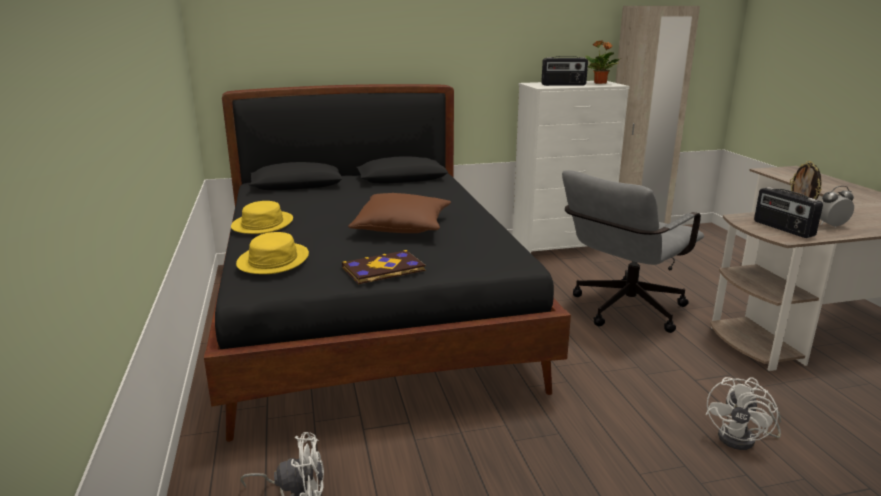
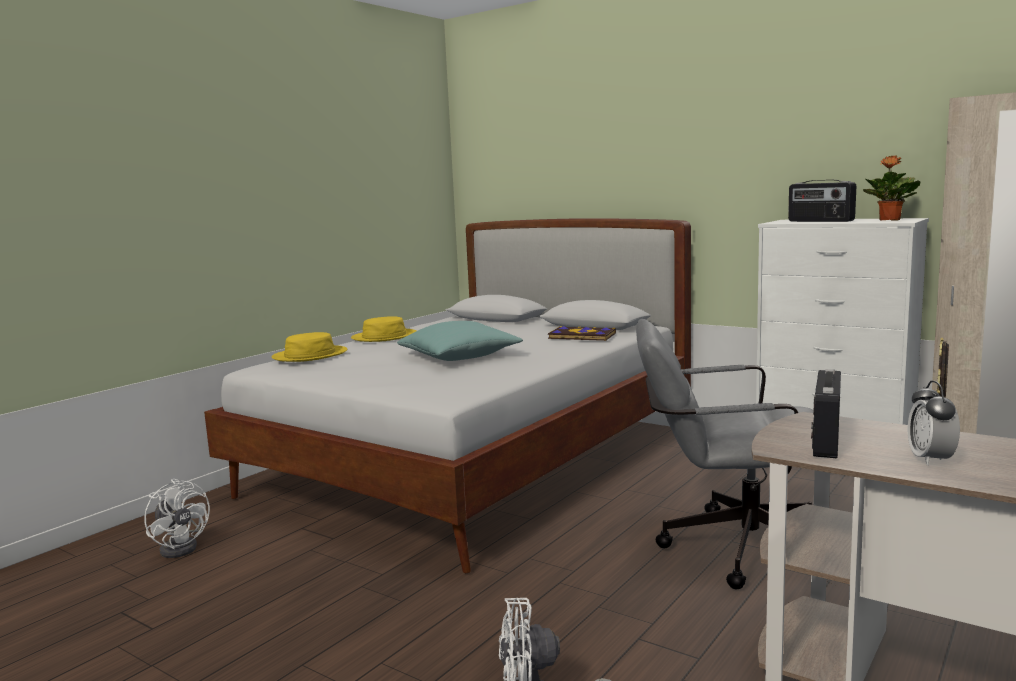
camera: 50 degrees right, 10 degrees down
black bed [204,84,571,442] -> white bed [204,218,691,573]
book [342,250,426,284] -> book moved to [548,326,616,341]
brown pillow [348,193,451,233] -> turquoise pillow [397,321,523,361]
alarm clock [820,186,854,228] -> alarm clock turned 120 degrees counterclockwise [908,381,960,466]

